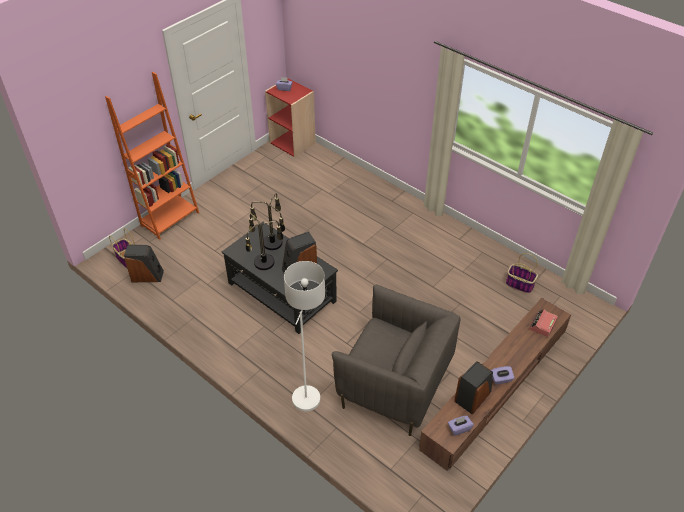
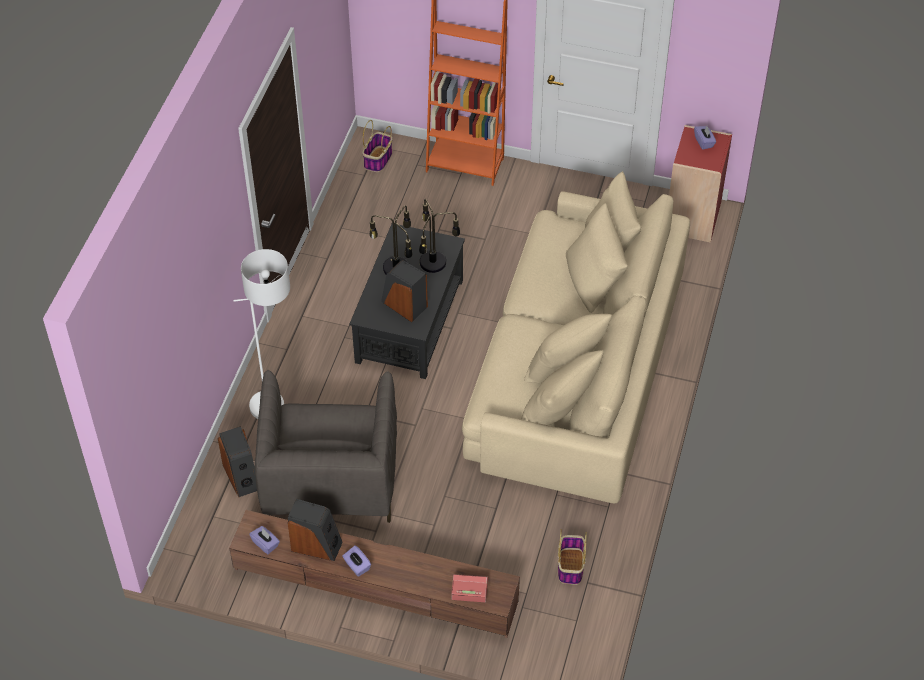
camera: 65 degrees right, 5 degrees up
speaker [124,245,164,282] -> speaker moved to [218,426,257,497]
none -> beige sofa [462,171,690,503]

